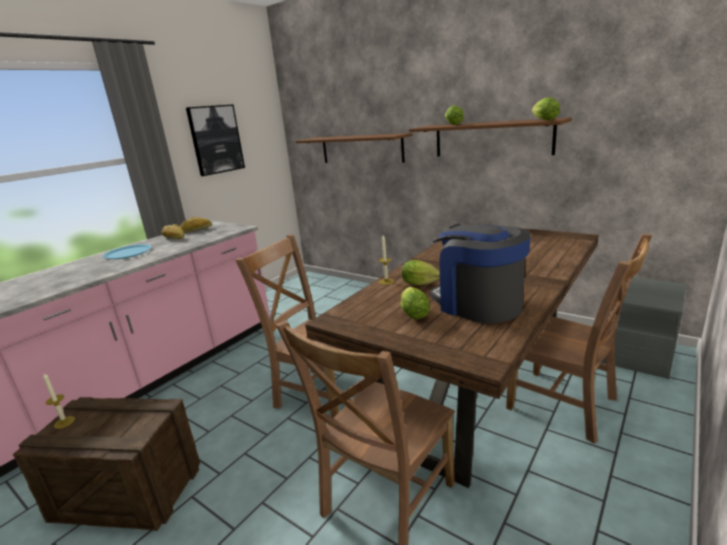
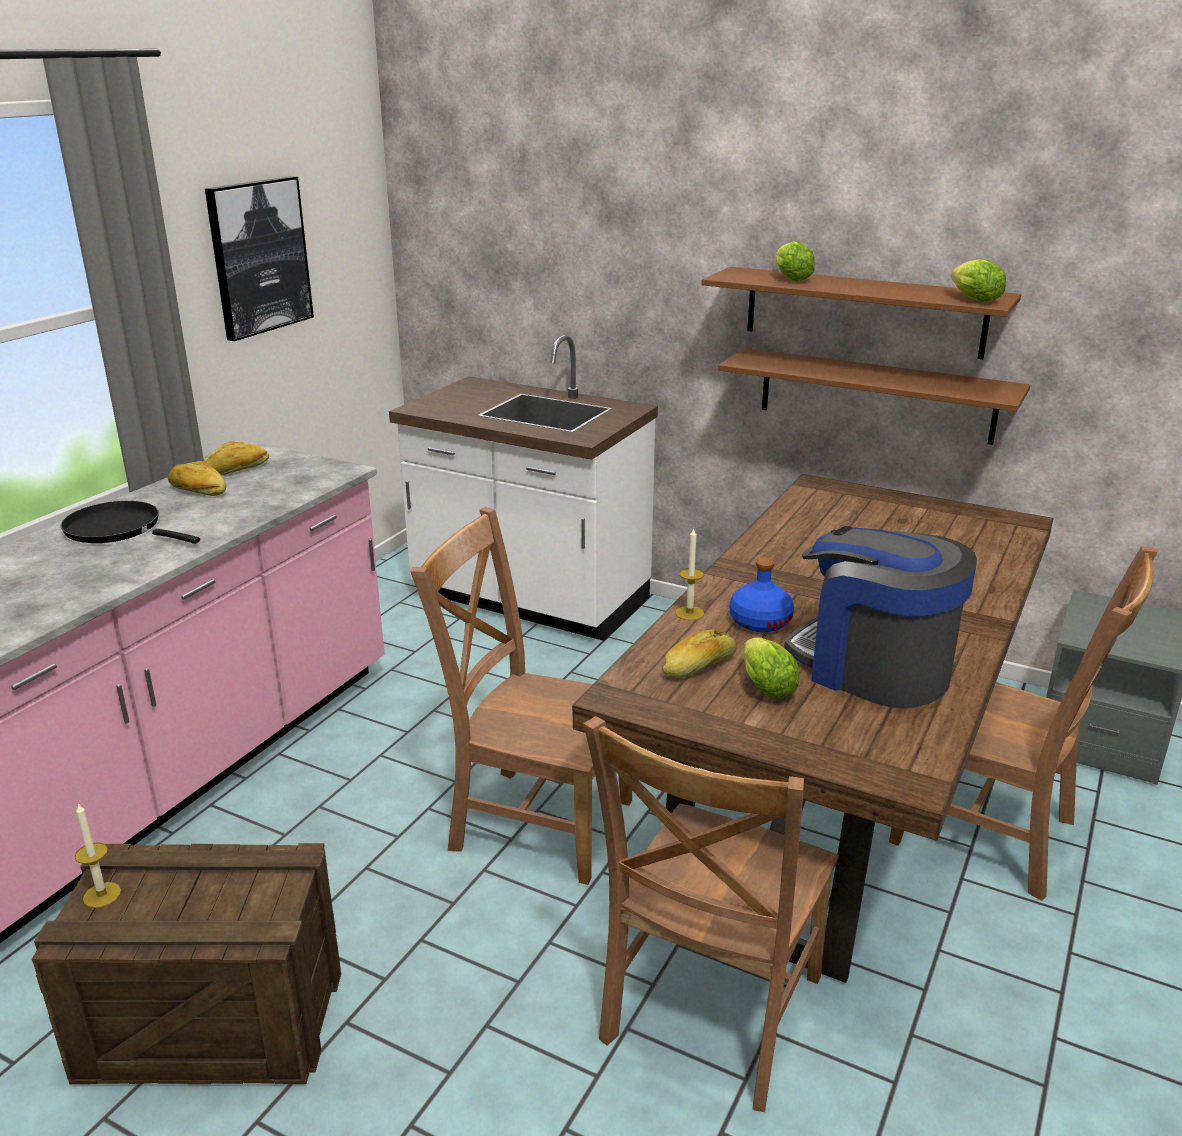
camera: 10 degrees left, 5 degrees up
blue plate [103,244,152,259] -> black frying pan [61,501,200,544]
brown shelf [295,133,412,163] -> brown shelf moved to [718,348,1030,445]
lettuce [402,260,440,285] -> blue bottle [730,557,794,632]
none -> white counter [389,335,658,641]
none -> bread [663,628,737,678]

